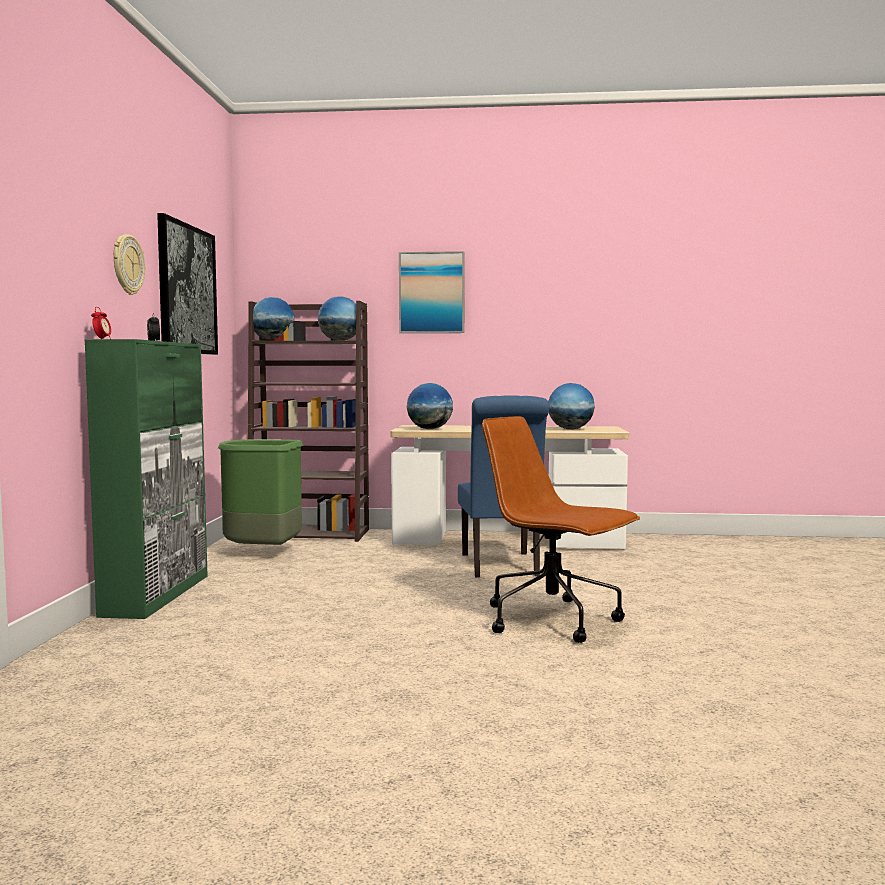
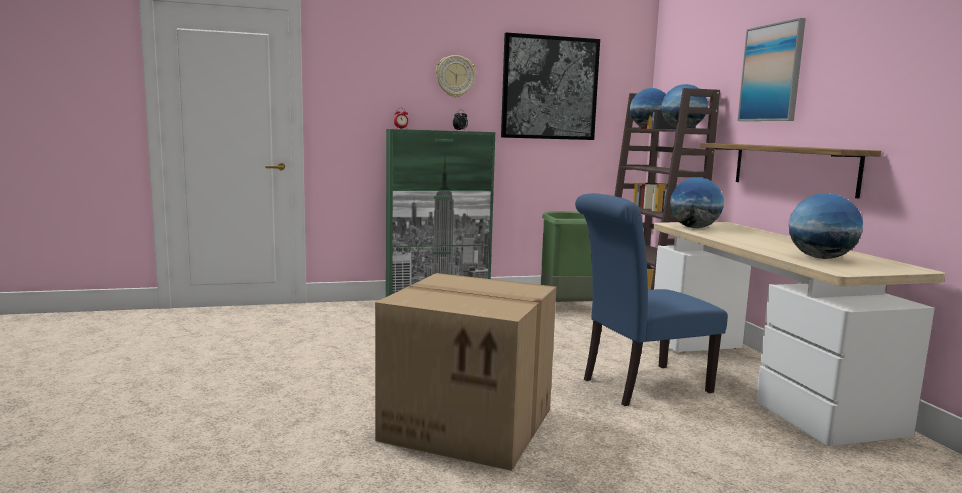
camera: 70 degrees right, 5 degrees up
brown office chair [482,416,640,643] -> cardboard box [375,273,556,471]
none -> shelf [700,143,881,199]

